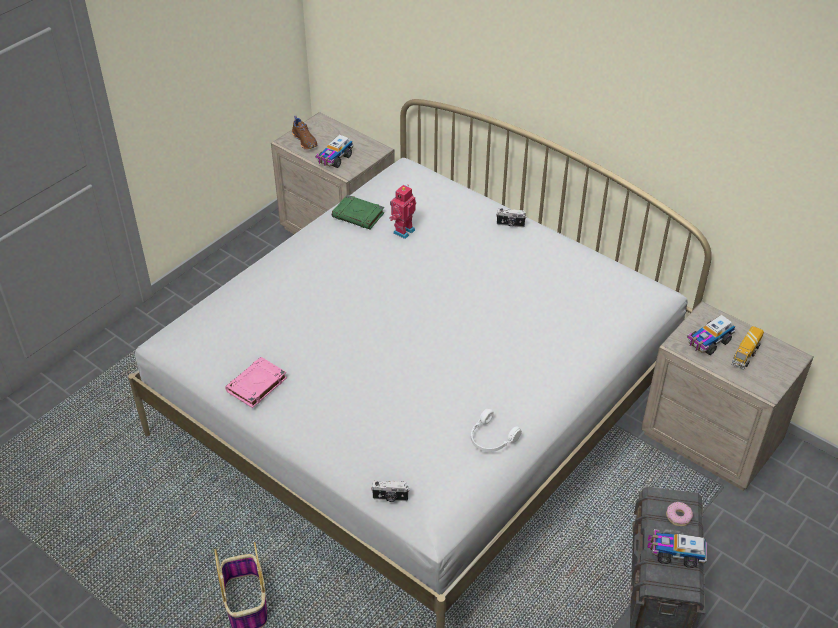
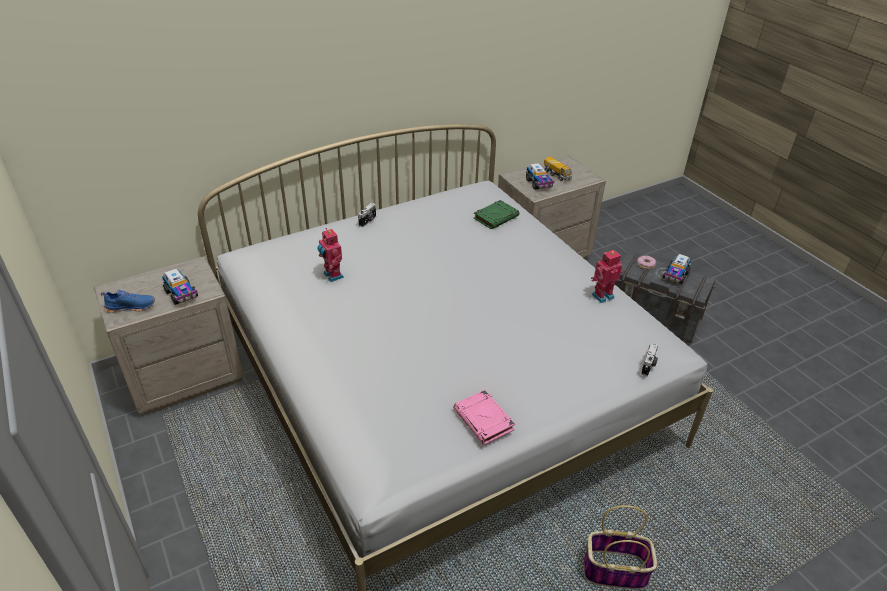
camera: 70 degrees left, 5 degrees down
brown shoe [292,116,318,150] -> blue shoe [101,290,155,313]
green book [332,195,384,229] -> green book moved to [473,200,519,230]
white headphones [471,409,522,452] -> toy robot [591,250,622,303]

